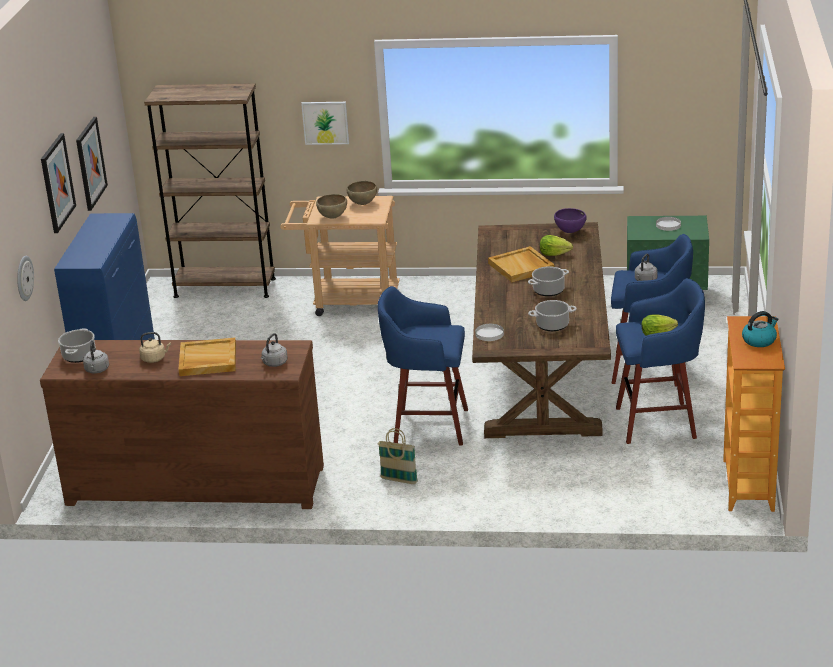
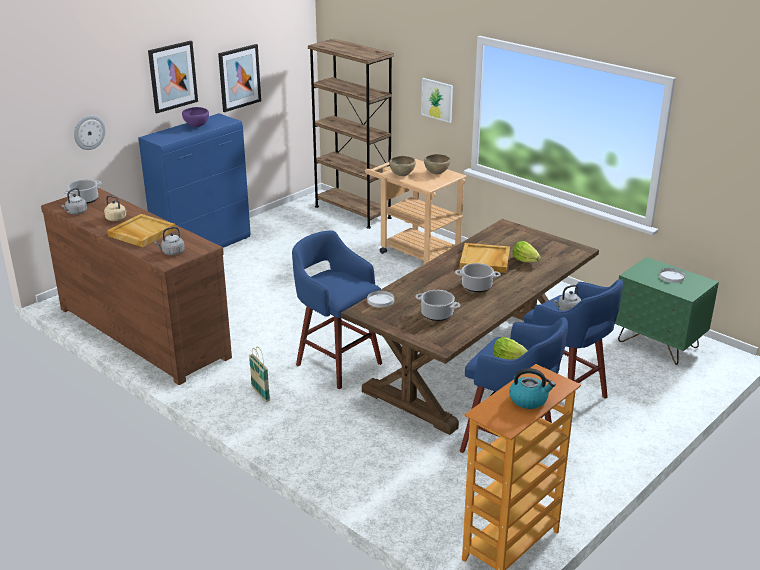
camera: 35 degrees right, 0 degrees up
purple bowl [554,208,587,233] -> purple bowl moved to [182,107,209,127]

